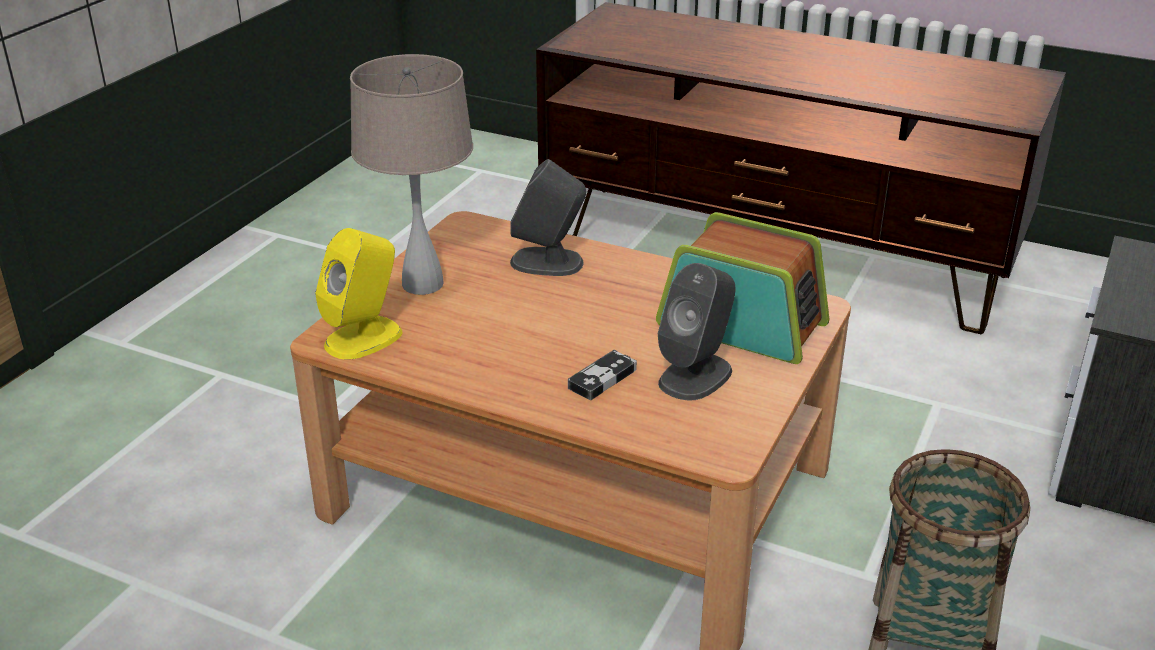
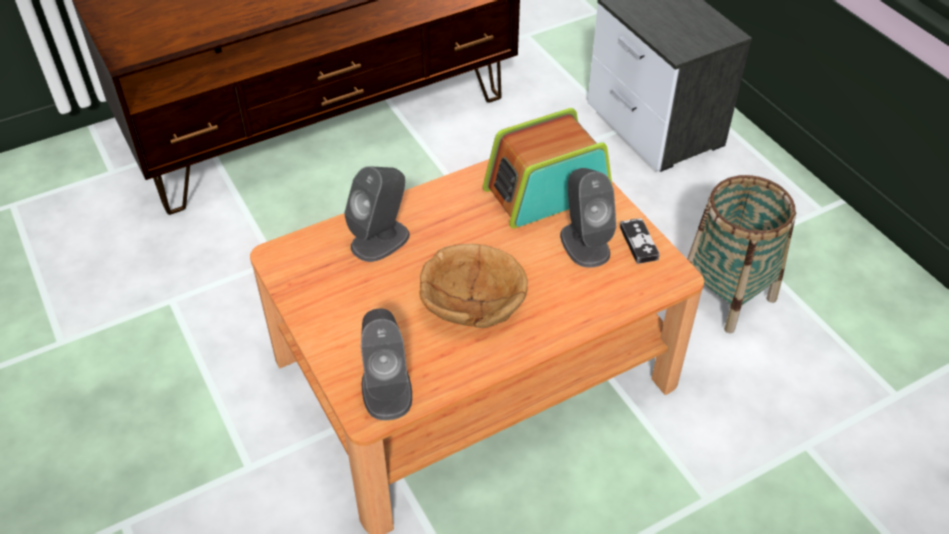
camera: 55 degrees left, 15 degrees up
yellow speaker [315,228,403,360] -> grey speaker [361,309,412,420]
beige table lamp [350,54,473,295] -> none
game controller [568,350,637,400] -> game controller moved to [620,218,660,264]
none -> brown bowl [419,244,528,328]

